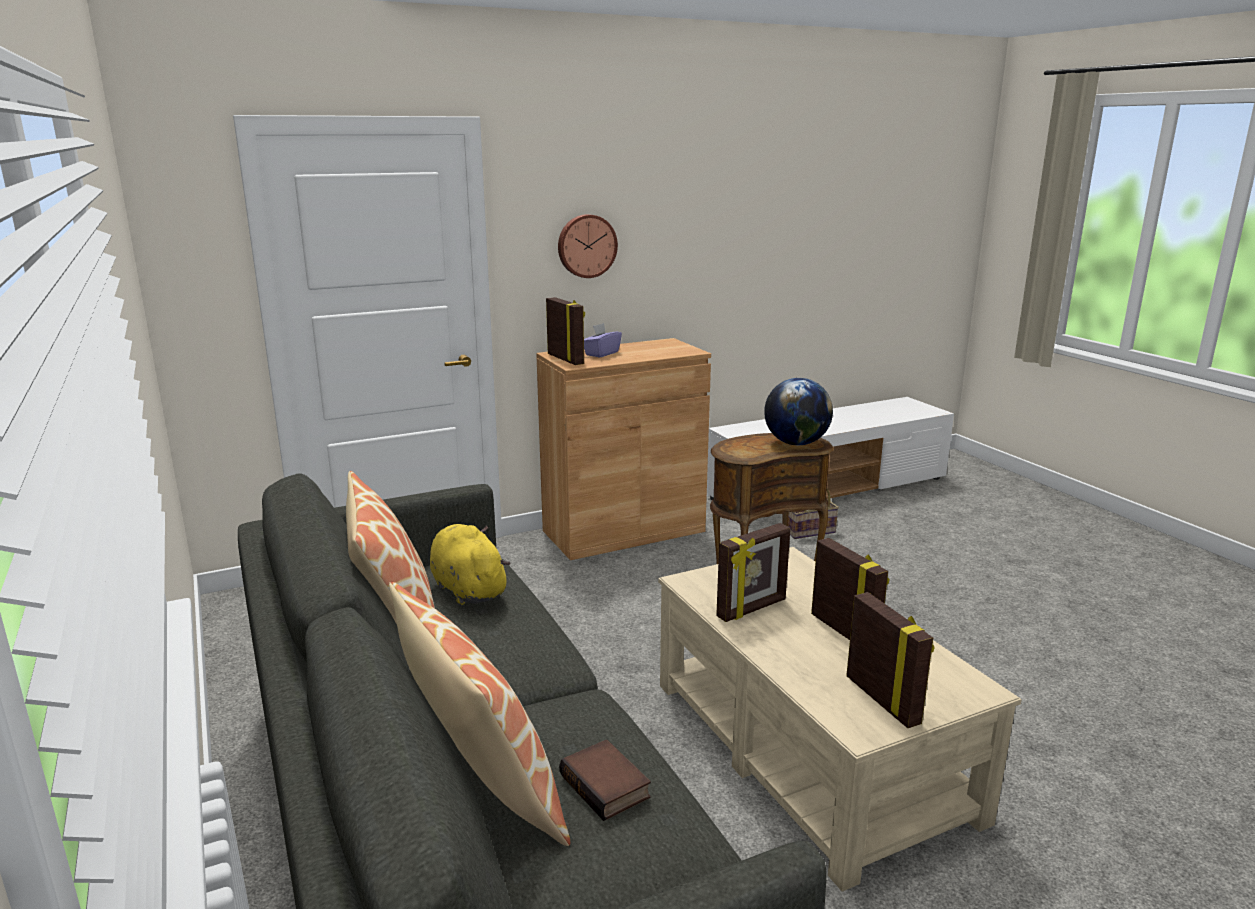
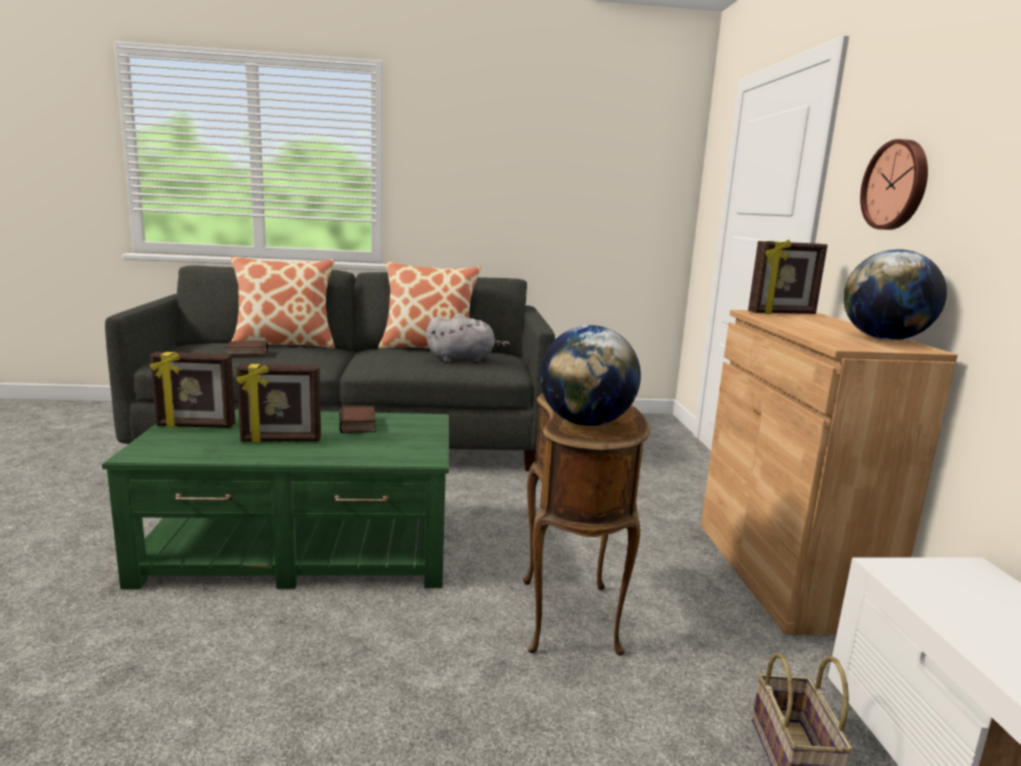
camera: 110 degrees right, 5 degrees down
yellow plush toy [430,524,510,606] -> grey plush toy [426,314,510,362]
purple tissue box [584,323,622,357] -> none
beige coffee table [658,547,1022,891] -> green coffee table [102,410,449,589]
picture frame [716,523,790,622] -> book [339,406,376,433]
none -> globe [843,249,947,340]

